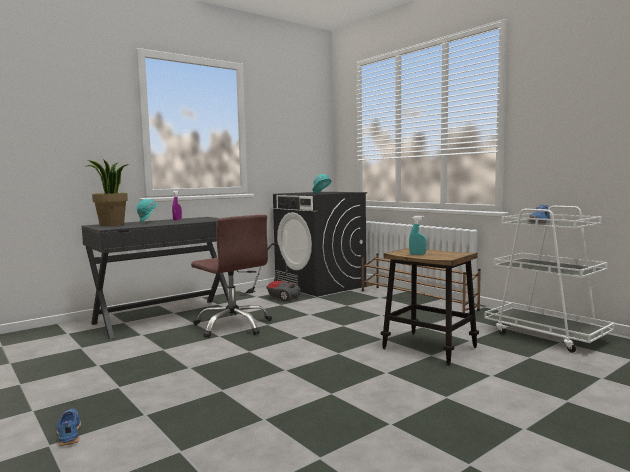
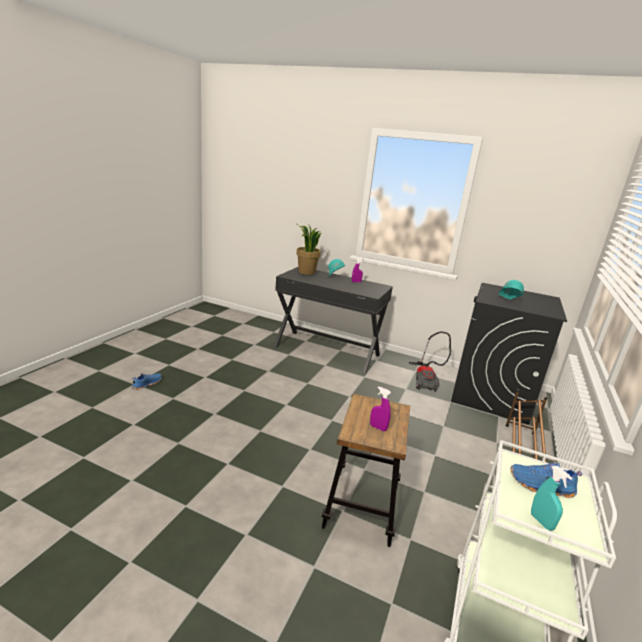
camera: 60 degrees right, 15 degrees up
brown office chair [191,215,272,338] -> none
turquoise spray bottle [409,216,427,255] -> turquoise spray bottle moved to [531,466,572,531]
none -> purple spray bottle [370,386,391,432]

